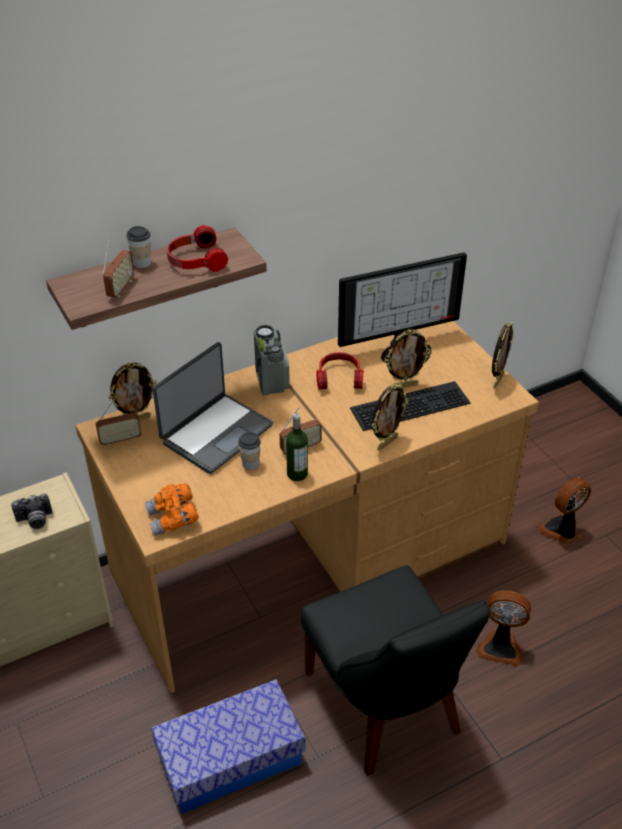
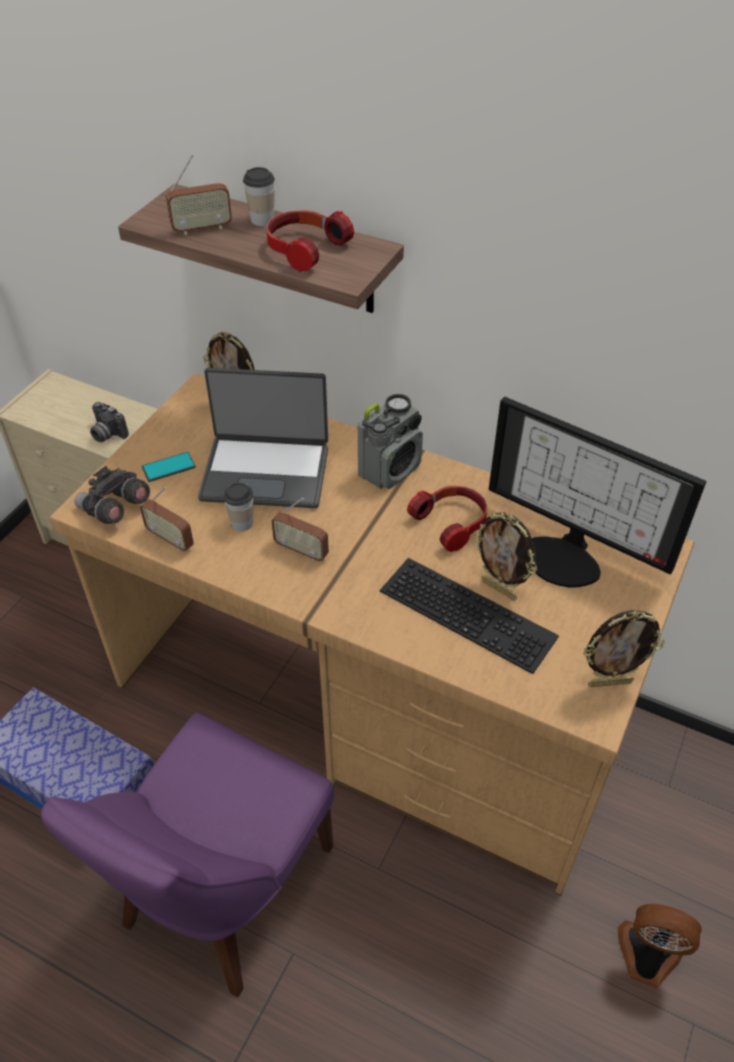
camera: 55 degrees right, 5 degrees up
radio [96,399,141,446] -> radio moved to [140,487,194,552]
orange binoculars [145,483,199,536] -> grey binoculars [74,466,150,524]
bottle [286,413,308,481] -> none
black chair [301,566,490,776] -> purple chair [41,713,334,997]
picture frame [372,384,408,450] -> none
fan [476,590,531,666] -> none
none -> phone [142,452,196,482]

